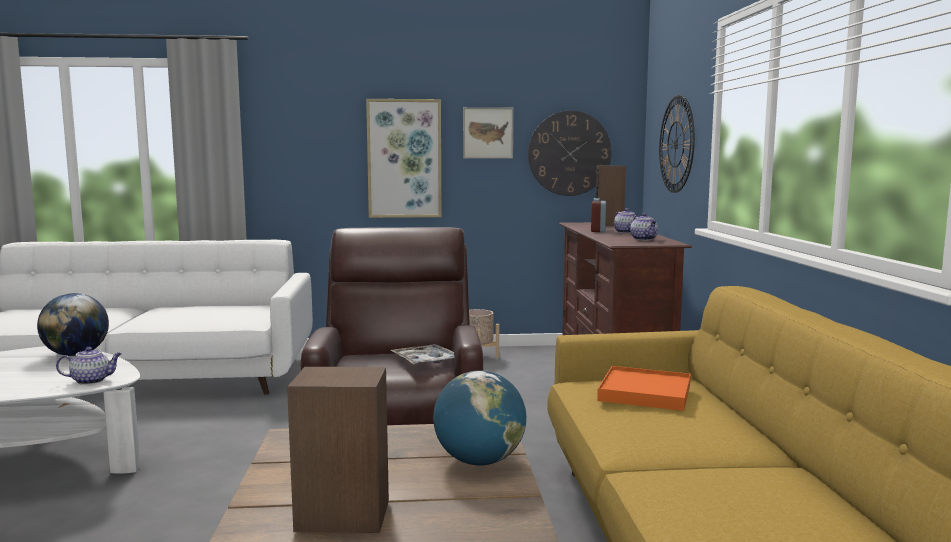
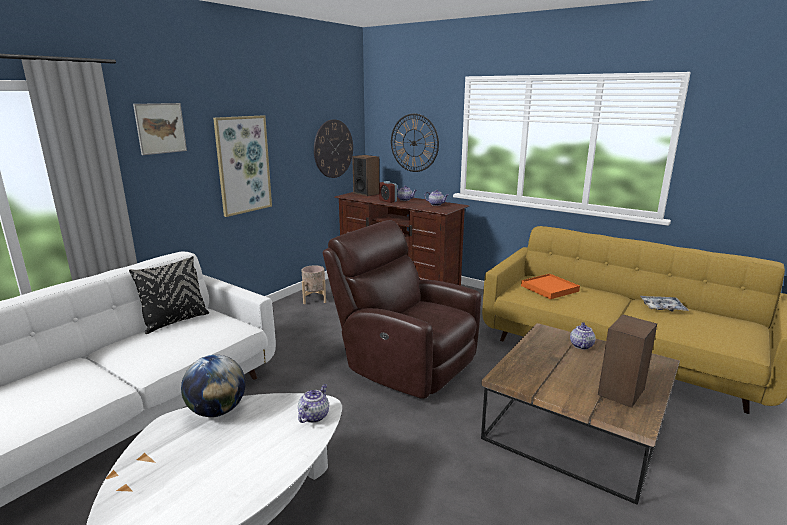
camera: 50 degrees left, 10 degrees up
tray [390,344,455,364] -> tray moved to [640,296,689,312]
globe [433,371,526,465] -> teapot [570,322,596,349]
picture [463,107,513,159] -> picture moved to [133,103,187,155]
none -> black pillow [129,256,209,334]

